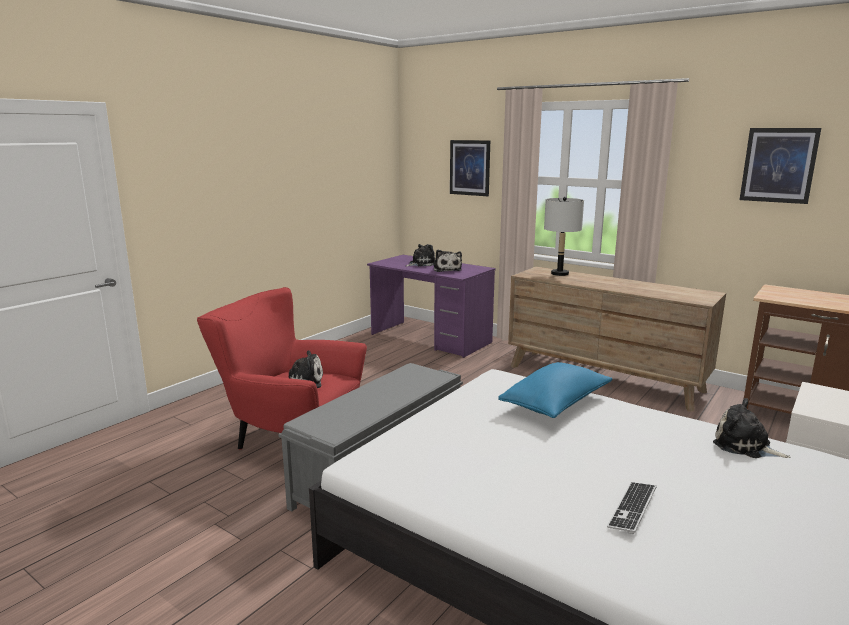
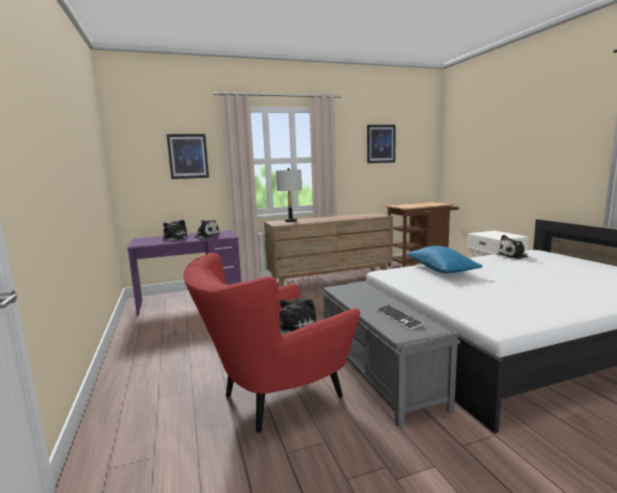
camera: 55 degrees left, 5 degrees down
keyboard [607,482,656,534] -> keyboard moved to [377,305,424,330]

